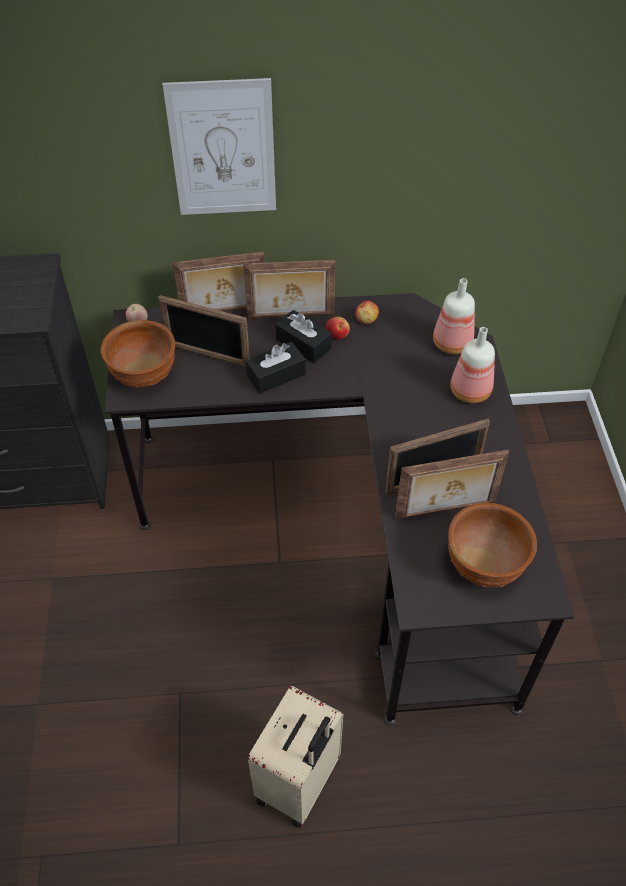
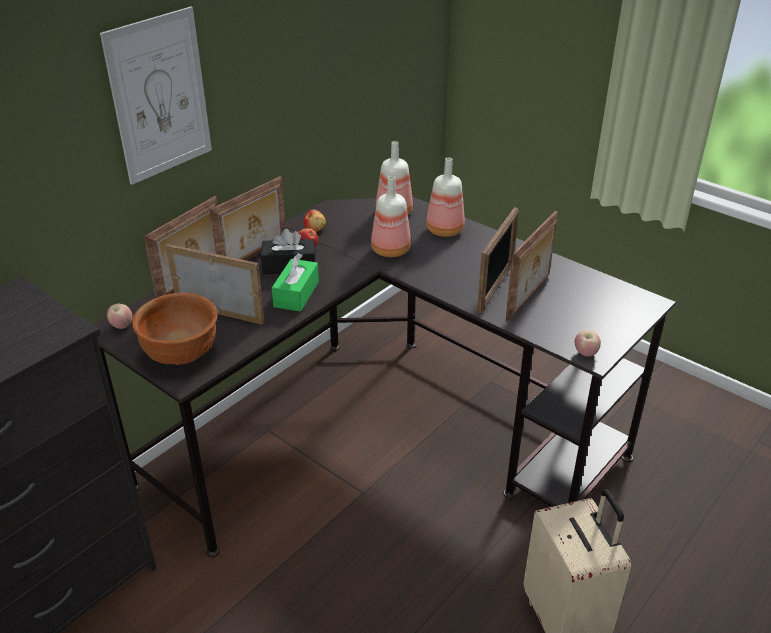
camera: 45 degrees left, 15 degrees down
picture frame [158,295,250,367] -> picture frame turned 135 degrees counterclockwise [166,244,265,325]
black tissue box [246,342,306,394] -> green tissue box [272,253,319,312]
brown bowl [448,503,537,587] -> none
none -> bottle [371,176,411,257]
none -> apple [575,330,601,356]

